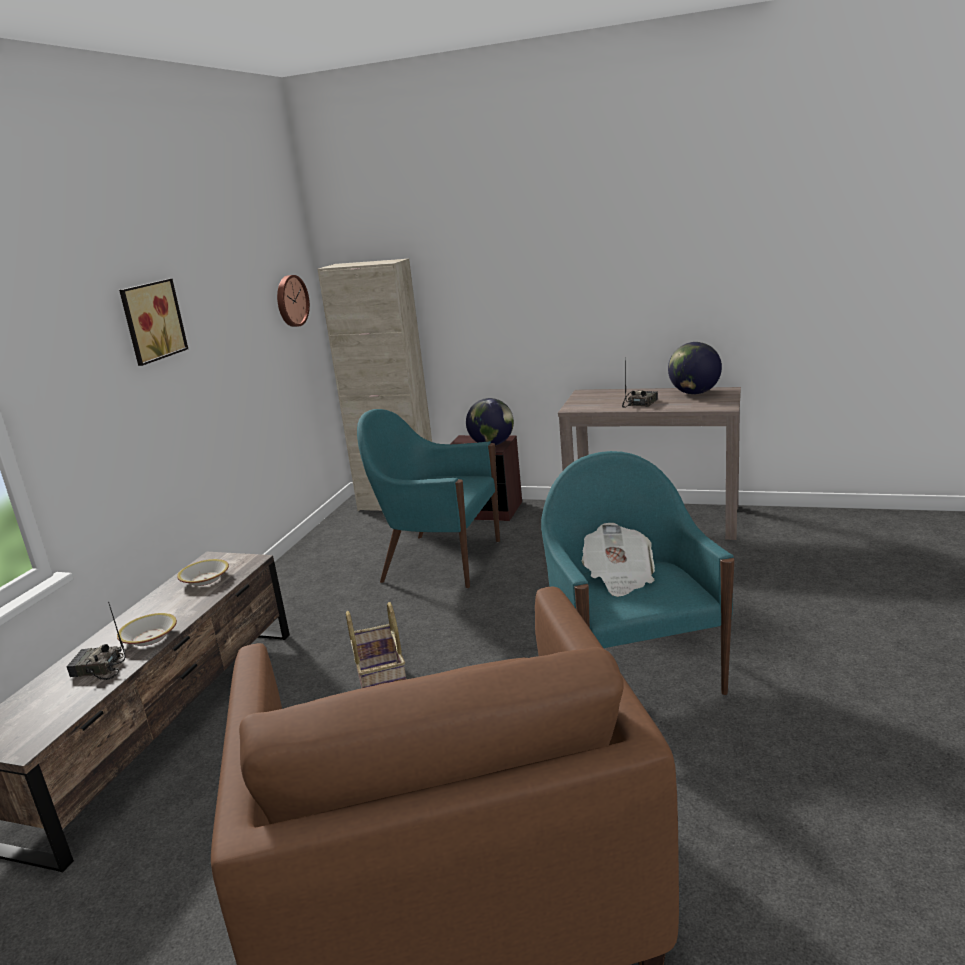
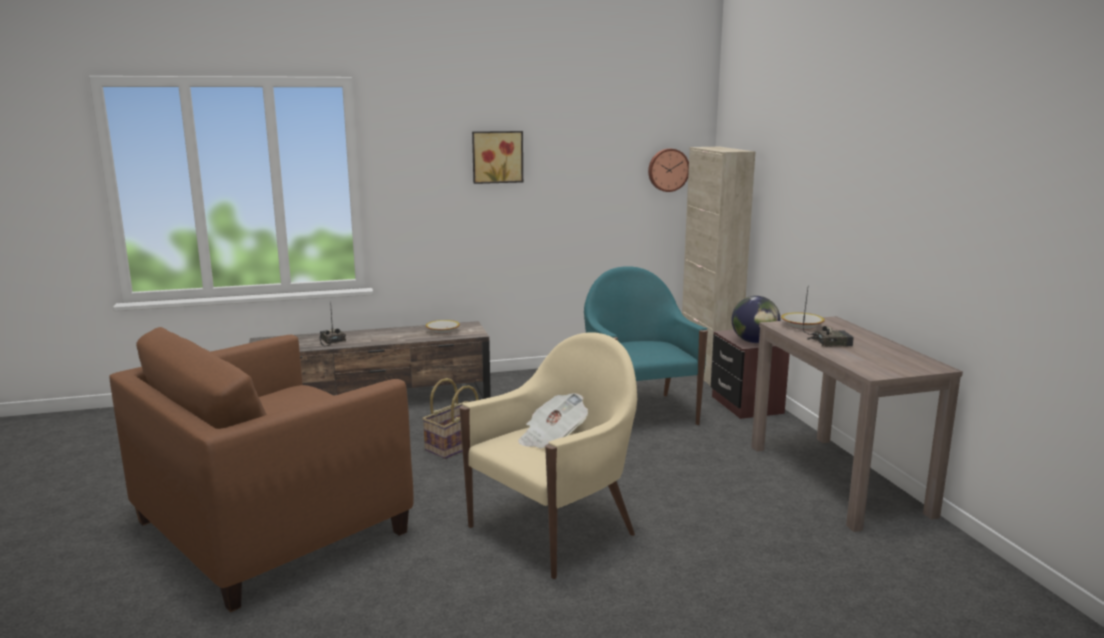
camera: 55 degrees right, 5 degrees down
bowl [117,613,177,646] -> bowl moved to [781,312,825,330]
turquoise armchair [541,451,735,695] -> beige armchair [459,332,637,579]
globe [668,342,722,394] -> none

